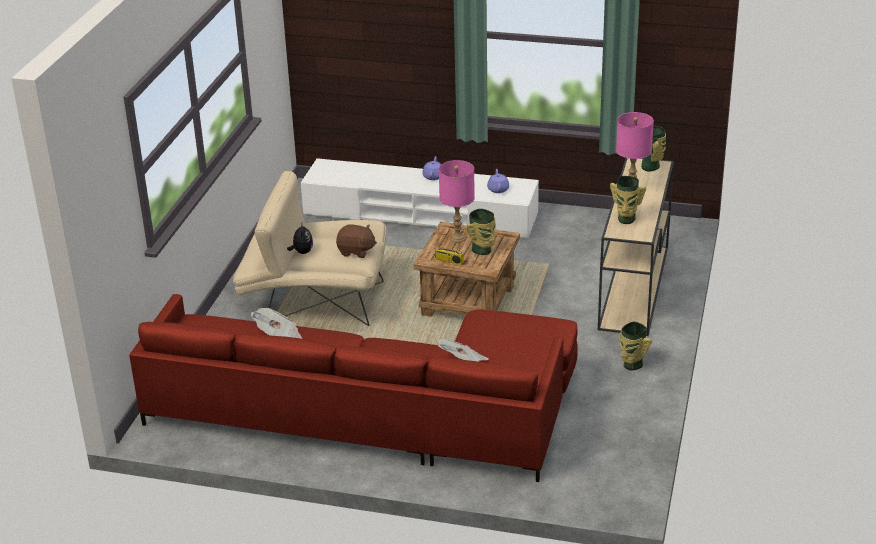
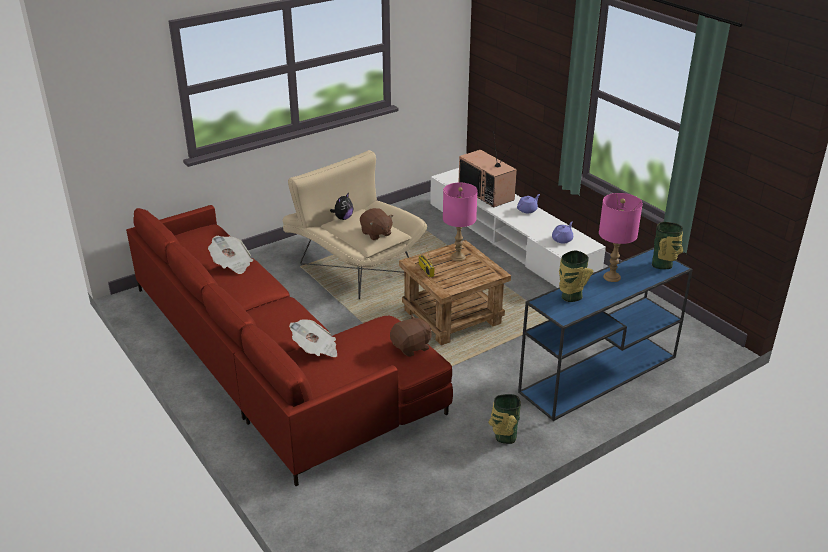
camera: 40 degrees right, 0 degrees up
vase [465,209,496,255] -> none
beige console table [598,158,674,336] -> blue console table [518,247,693,421]
none -> brown plush toy [390,315,432,357]
none -> television [458,131,517,208]

